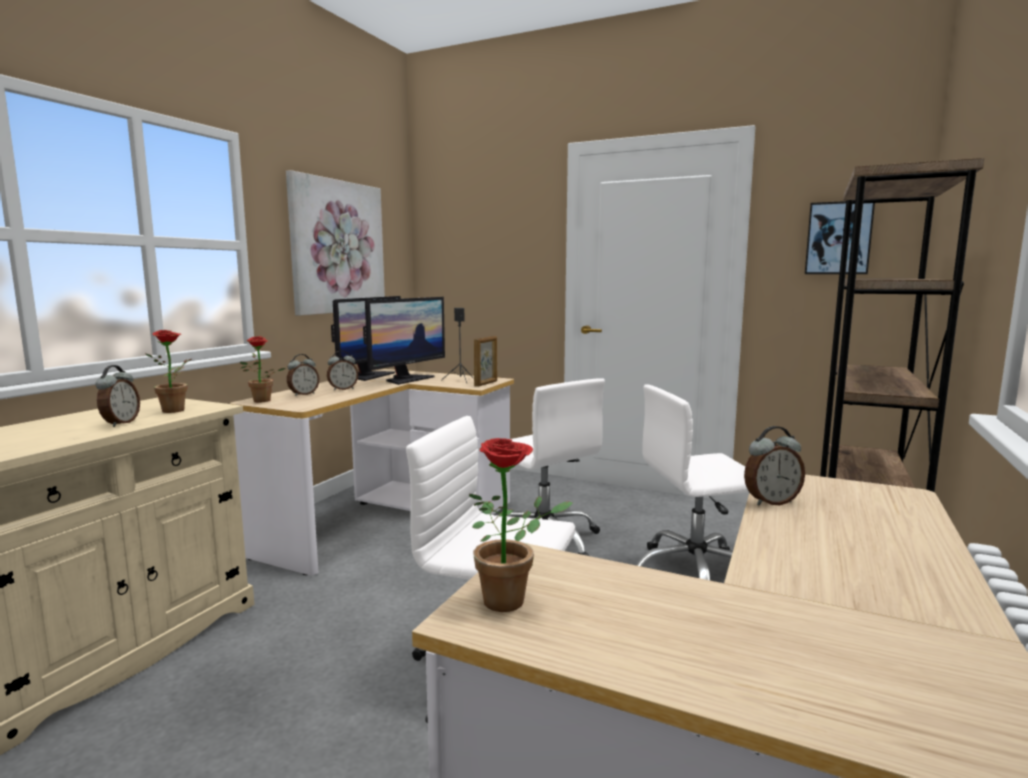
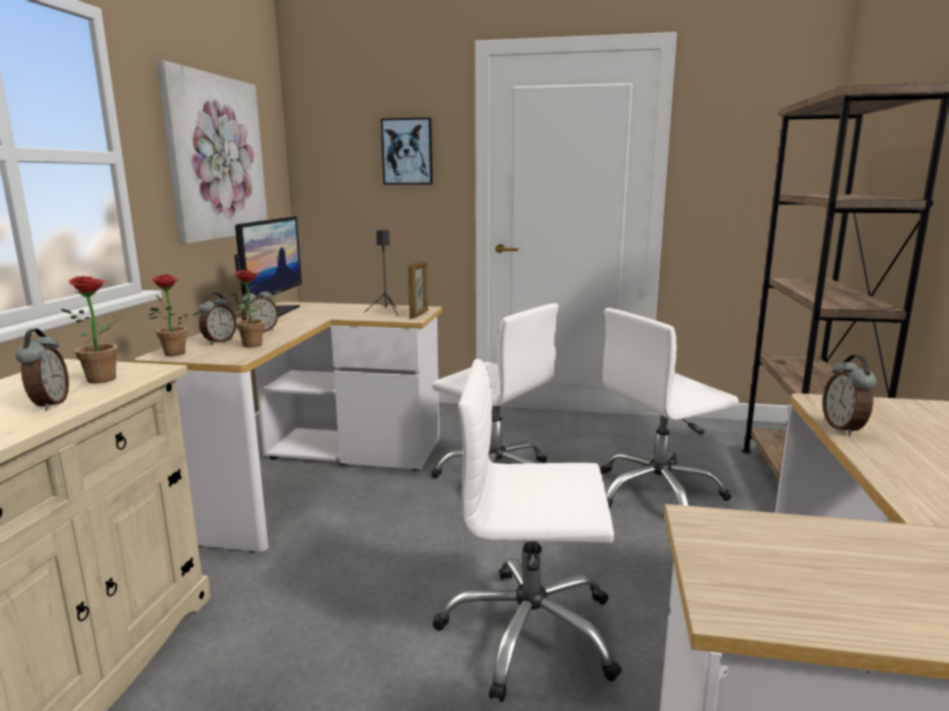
camera: 15 degrees left, 5 degrees up
monitor [363,297,445,385] -> none
potted plant [469,438,573,612] -> potted plant moved to [231,270,279,347]
alarm clock [744,426,805,506] -> alarm clock turned 120 degrees clockwise [823,355,877,436]
picture [805,201,875,274] -> picture moved to [381,117,433,185]

